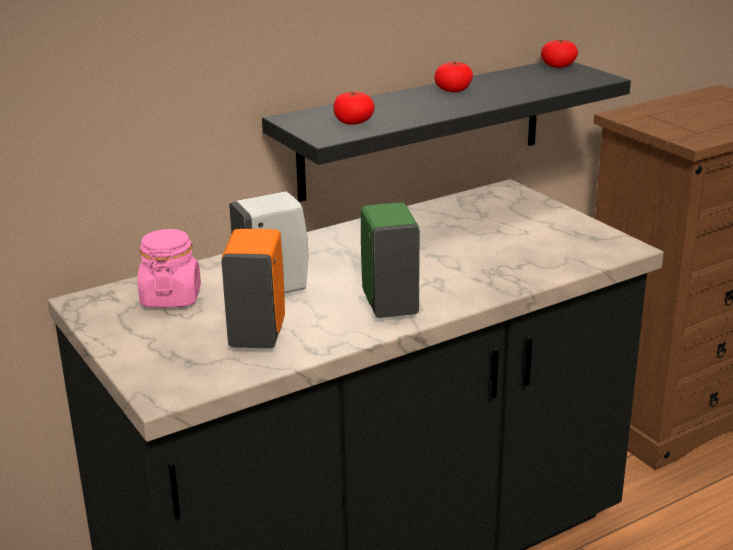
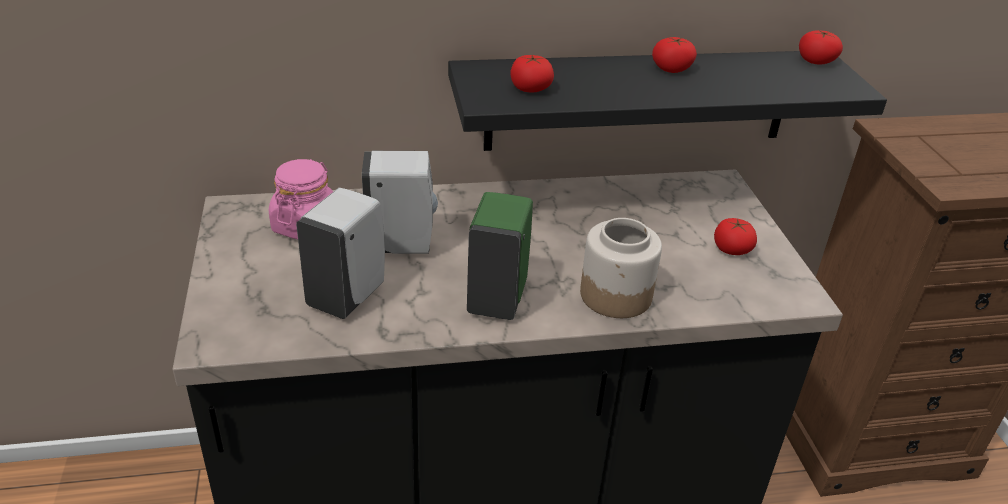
camera: 20 degrees right, 10 degrees up
orange soap dispenser [221,229,285,348] -> white soap dispenser [296,188,385,319]
none -> jar [580,218,662,318]
none -> tomato [714,218,757,255]

